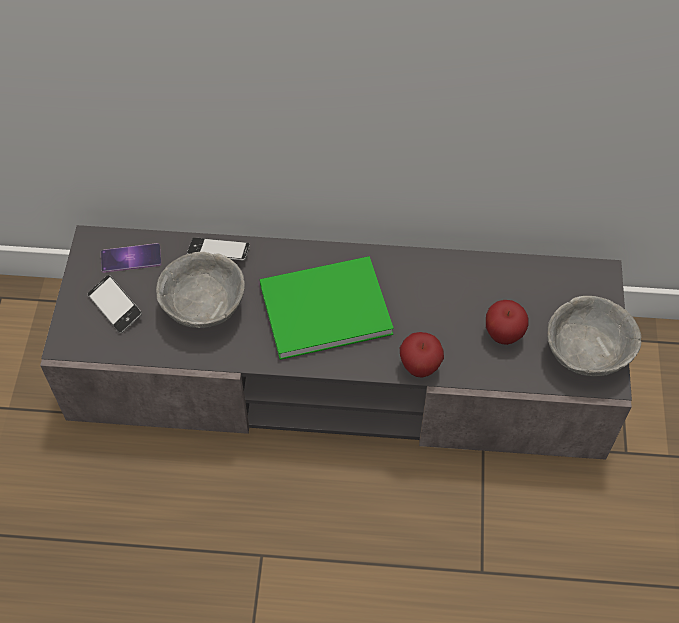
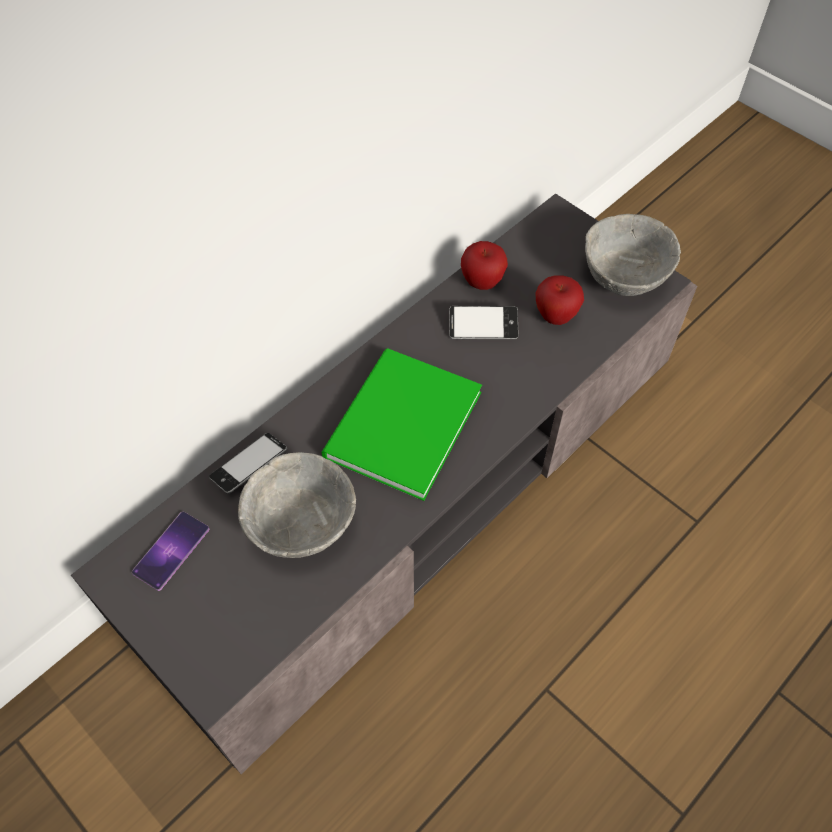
camera: 50 degrees left, 0 degrees up
phone [88,275,142,333] -> phone moved to [449,306,518,339]
apple [400,332,444,377] -> apple moved to [461,241,508,290]

